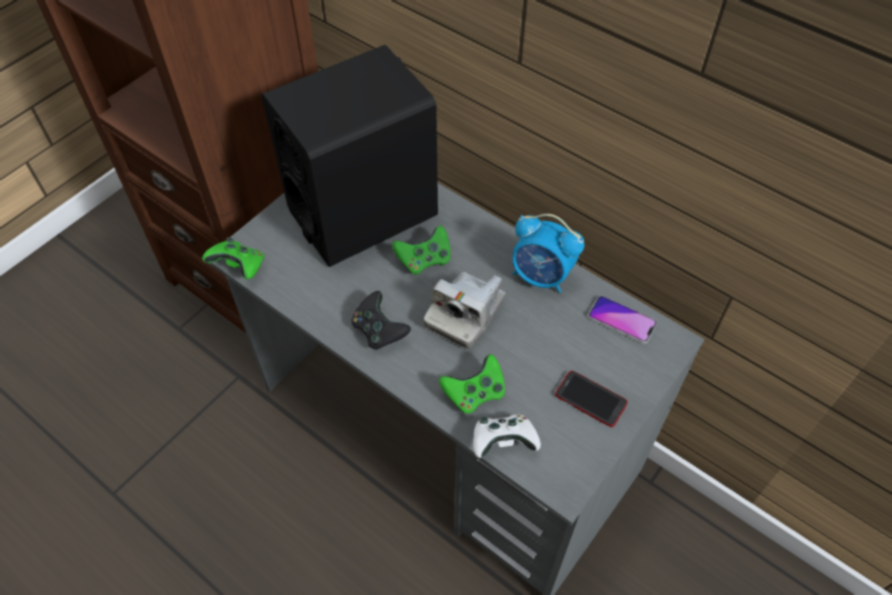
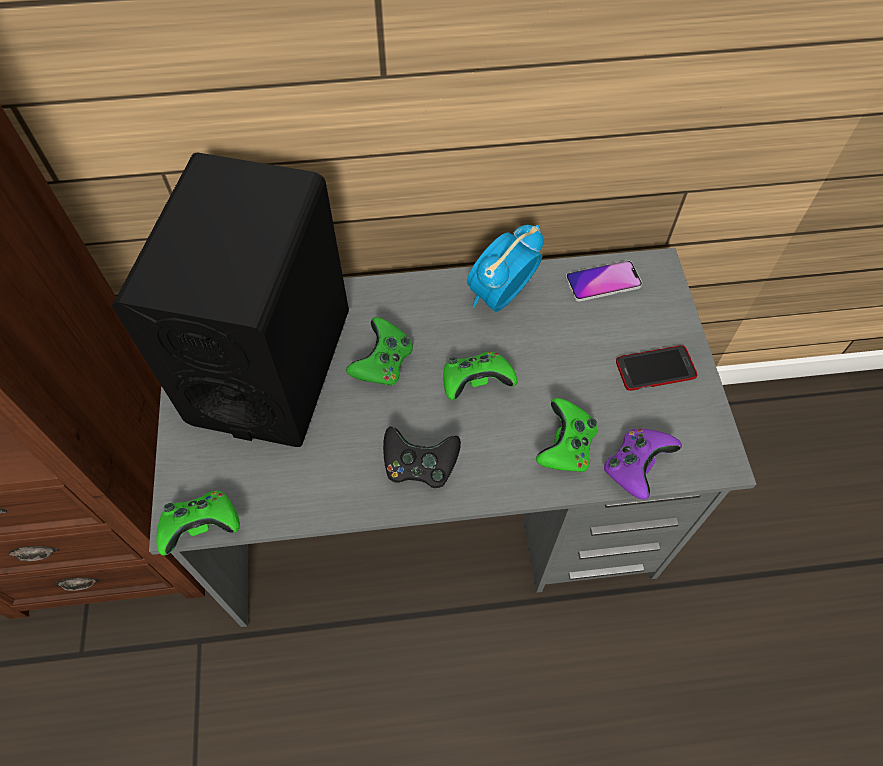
camera: 45 degrees left, 5 degrees up
camera [424,272,505,349] -> green game controller [443,351,518,400]
white game controller [473,414,541,458] -> purple game controller [604,429,682,500]
alarm clock [512,214,584,293] -> alarm clock turned 150 degrees clockwise [467,225,544,312]

